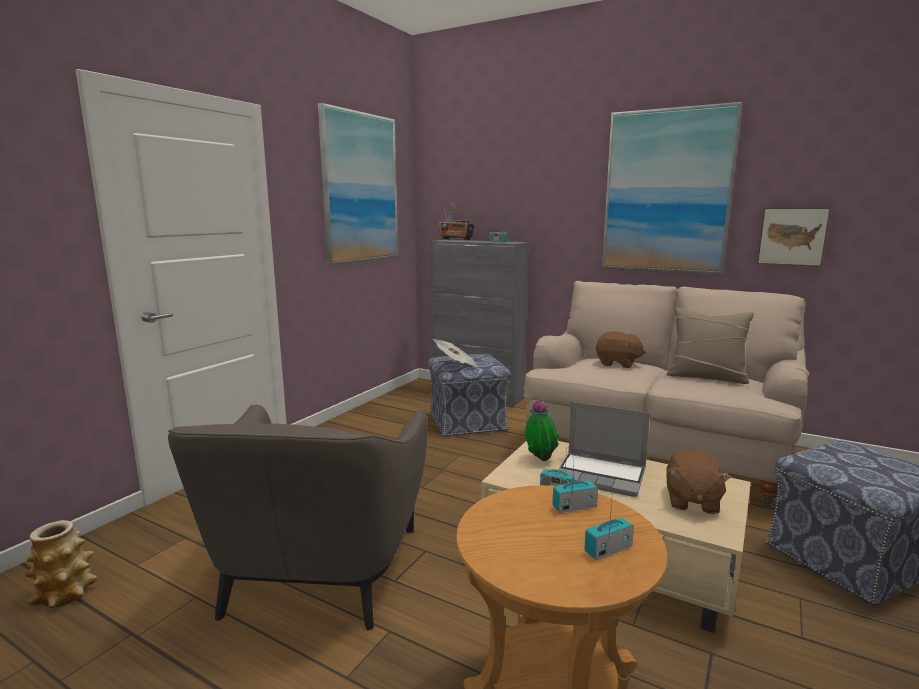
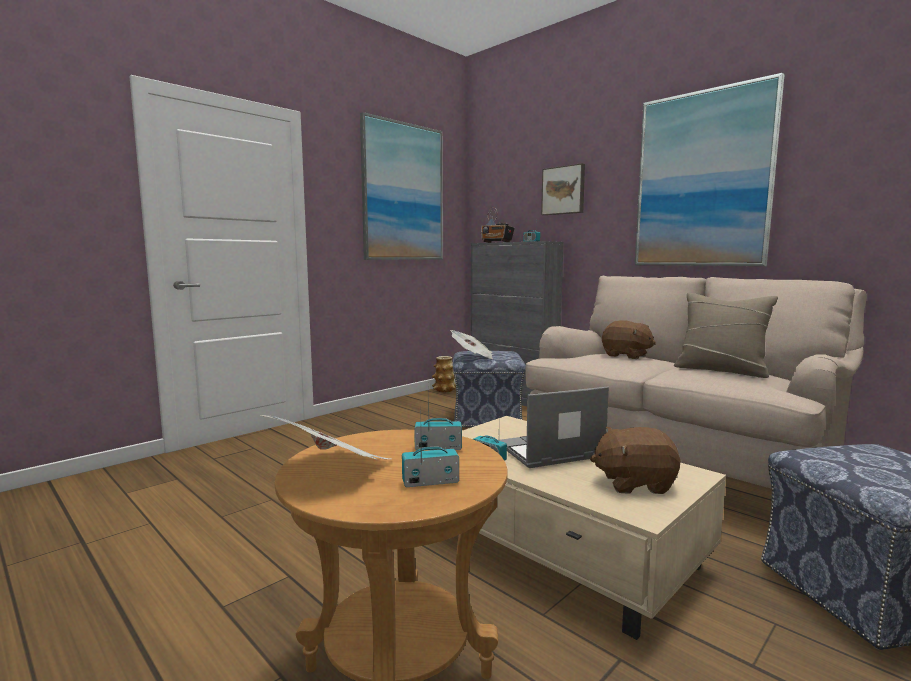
camera: 15 degrees right, 5 degrees down
vase [25,520,98,608] -> vase moved to [432,356,456,392]
grey armchair [168,405,428,630] -> none
potted plant [525,401,559,461] -> none
laptop [558,402,650,497] -> laptop turned 120 degrees clockwise [498,387,609,468]
brown plush toy [666,450,731,514] -> brown plush toy turned 60 degrees clockwise [590,427,680,494]
picture [757,208,831,267] -> picture moved to [541,163,585,215]
none -> newspaper [259,415,391,460]

